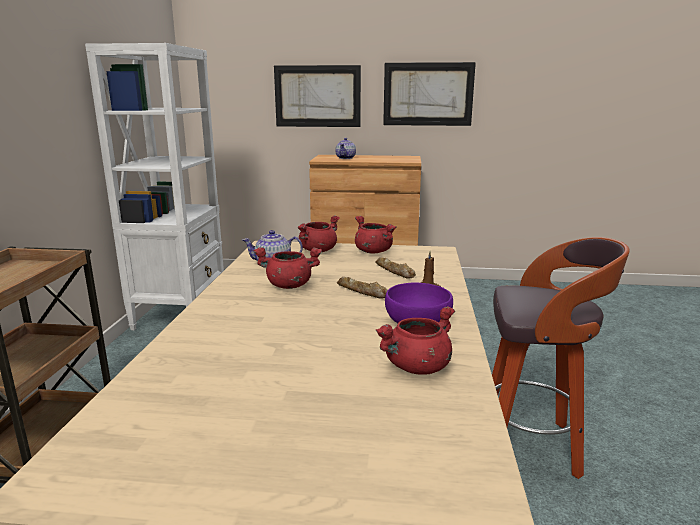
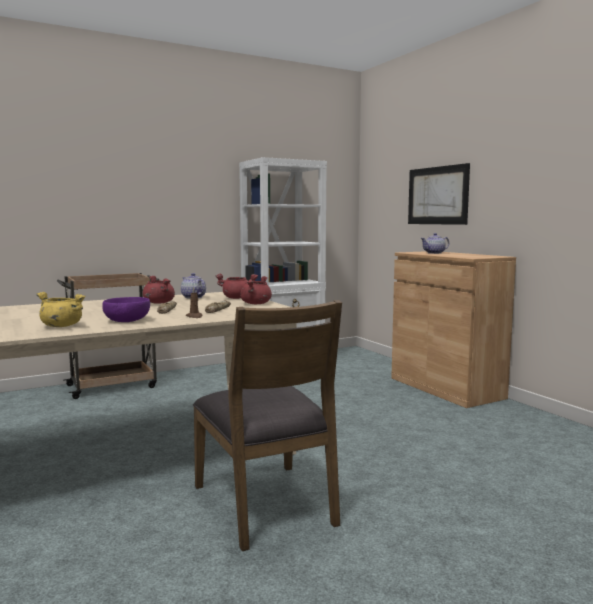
camera: 55 degrees right, 10 degrees down
red cooking pot [376,306,455,375] -> yellow cooking pot [37,292,86,327]
picture [383,62,476,126] -> none
stool [492,237,630,479] -> brown chair [193,300,342,551]

